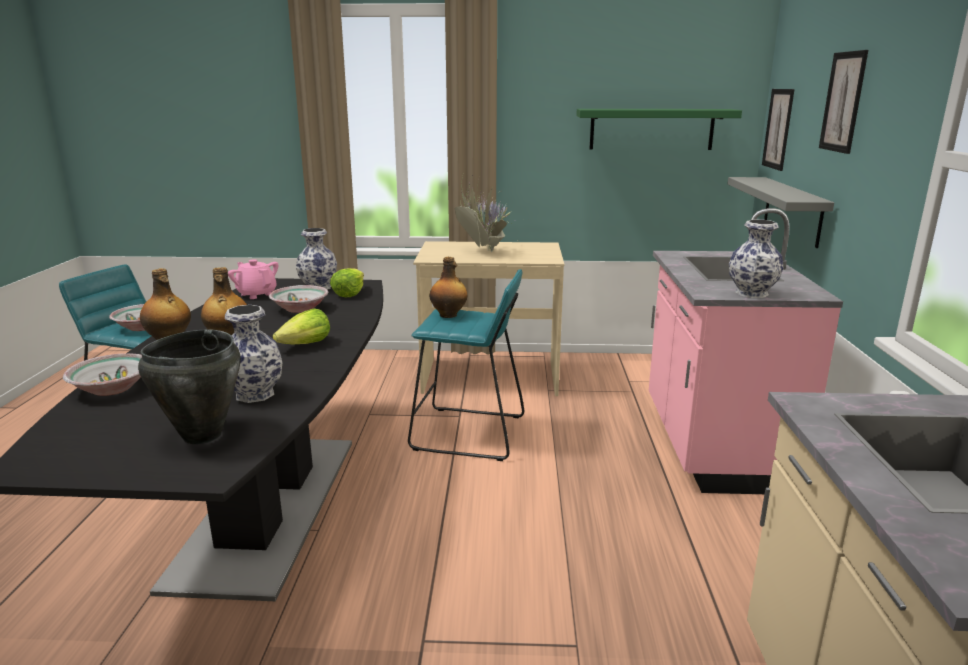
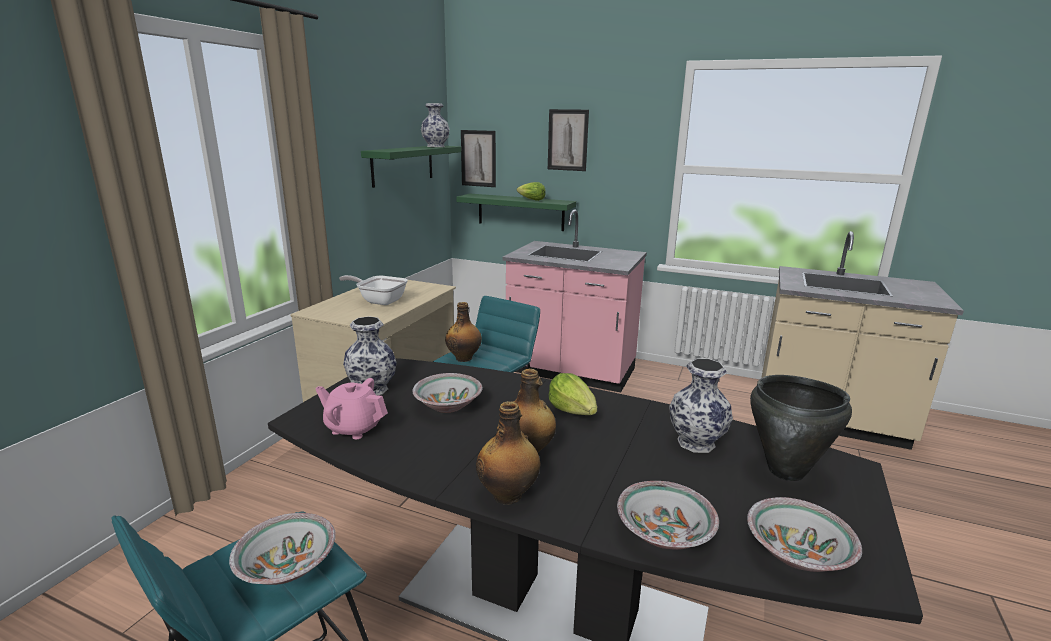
camera: 70 degrees left, 0 degrees up
pink teapot [228,259,278,299] -> pink teapot turned 45 degrees clockwise [315,378,388,439]
lettuce [330,268,364,297] -> lettuce moved to [517,182,546,201]
potted plant [455,175,519,253] -> frying pan [339,275,408,305]
grey shelf [728,177,834,248] -> green shelf [456,194,576,231]
vase [729,219,784,298] -> vase moved to [421,103,450,147]
none -> bowl [747,497,862,572]

